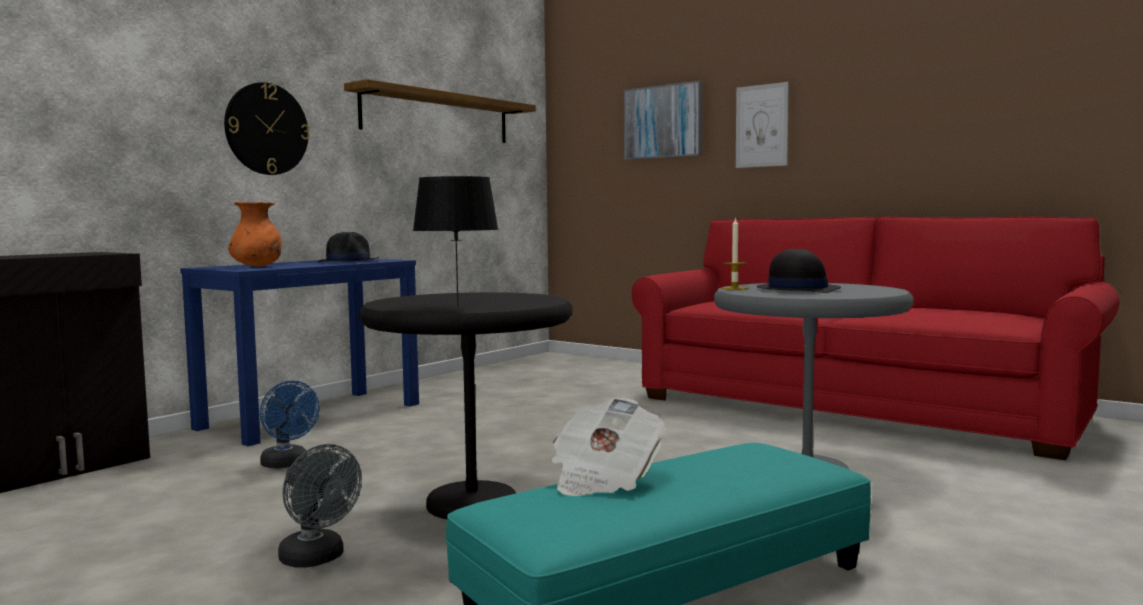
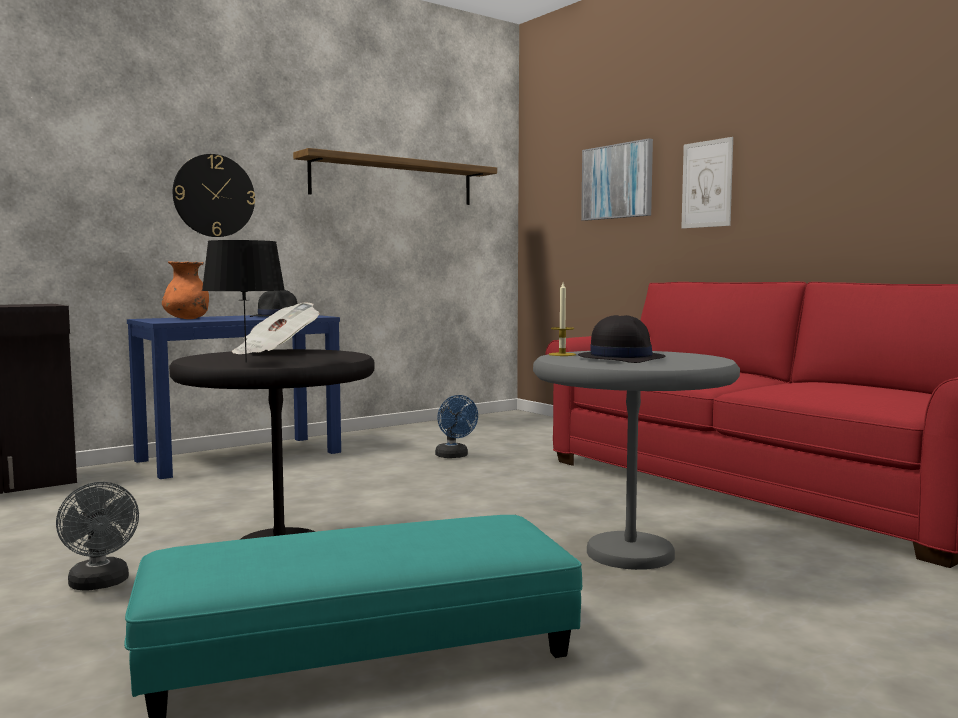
camera: 15 degrees right, 0 degrees up
blue fan [260,381,320,469] -> blue fan moved to [435,395,478,458]
newspaper [551,398,667,496] -> newspaper moved to [232,302,319,354]

